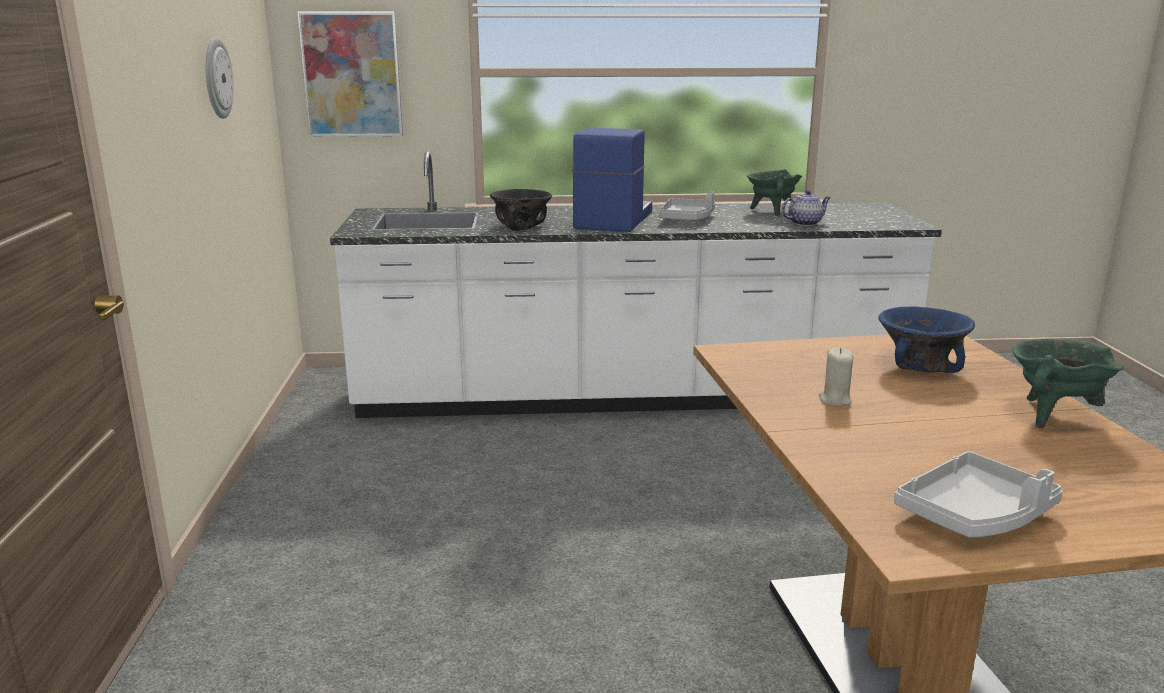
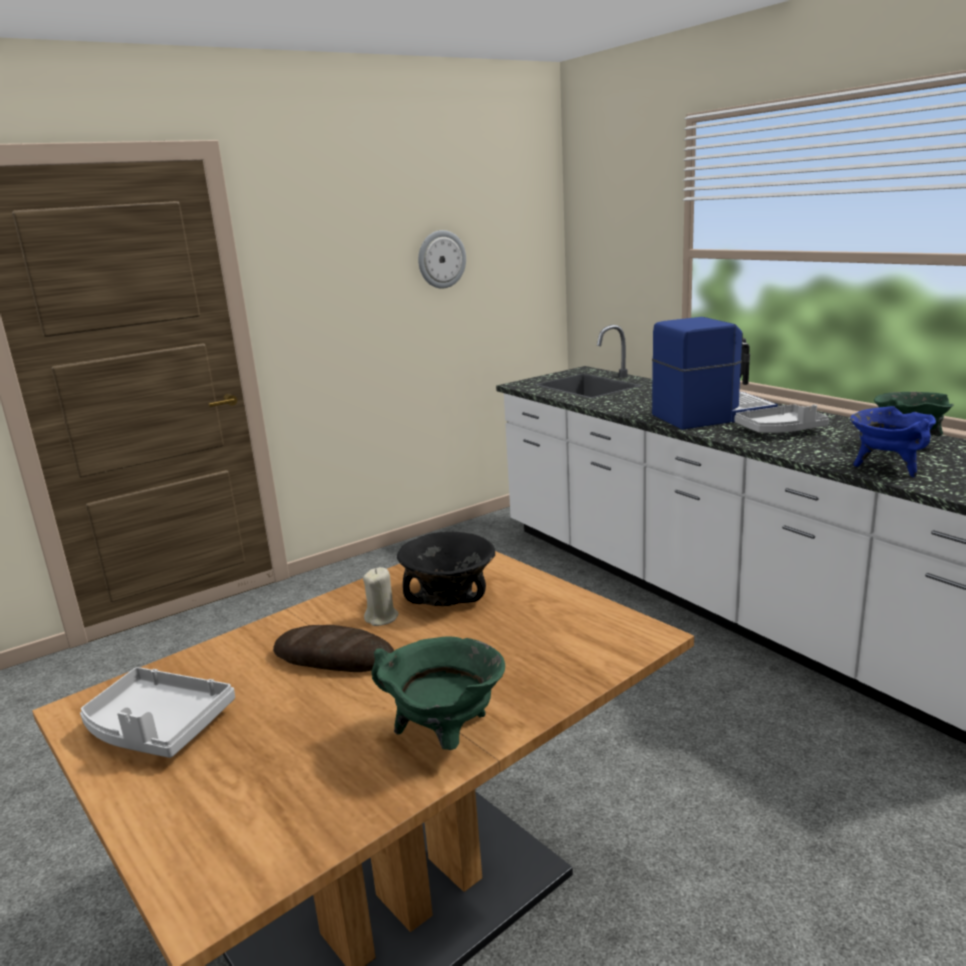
camera: 60 degrees right, 0 degrees up
picture [297,11,403,137] -> none
black bowl [490,189,552,231] -> black bowl moved to [397,532,495,606]
teapot [782,190,831,226] -> blue cooking pot [850,406,936,477]
blue bowl [878,306,975,373] -> none
none -> bread [273,625,394,672]

